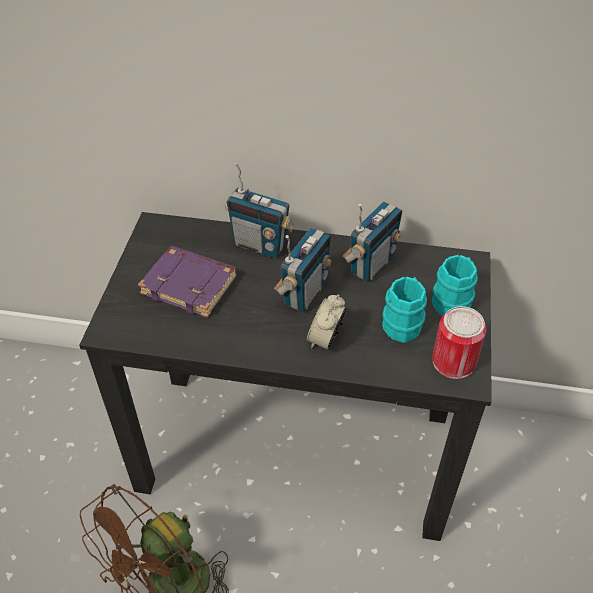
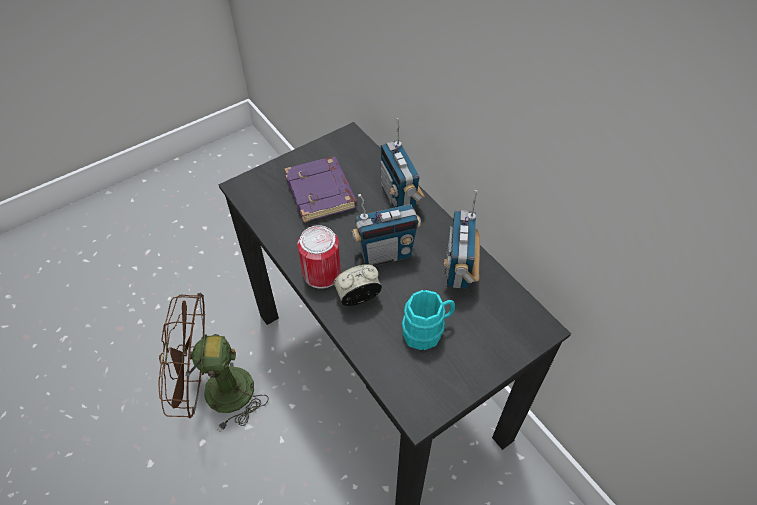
camera: 45 degrees right, 5 degrees up
radio [342,202,402,282] -> radio turned 105 degrees clockwise [444,190,480,288]
turquoise mug [432,255,478,316] -> none
can [432,306,486,379] -> can moved to [297,225,341,289]

